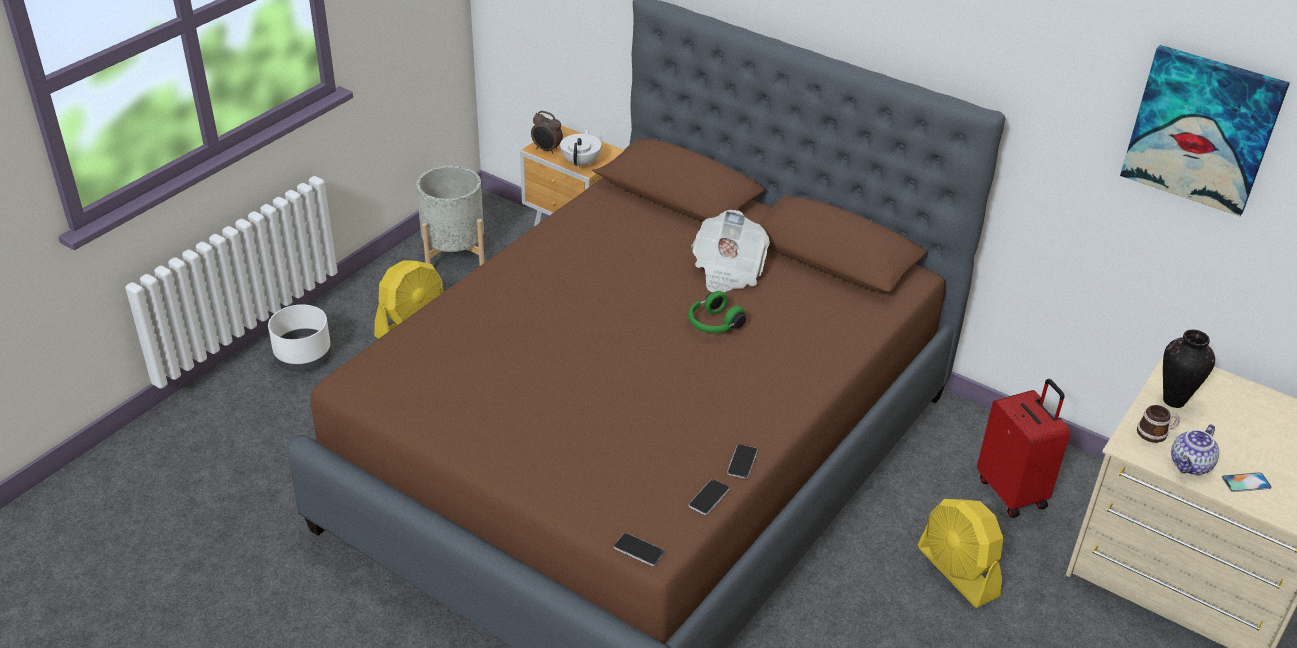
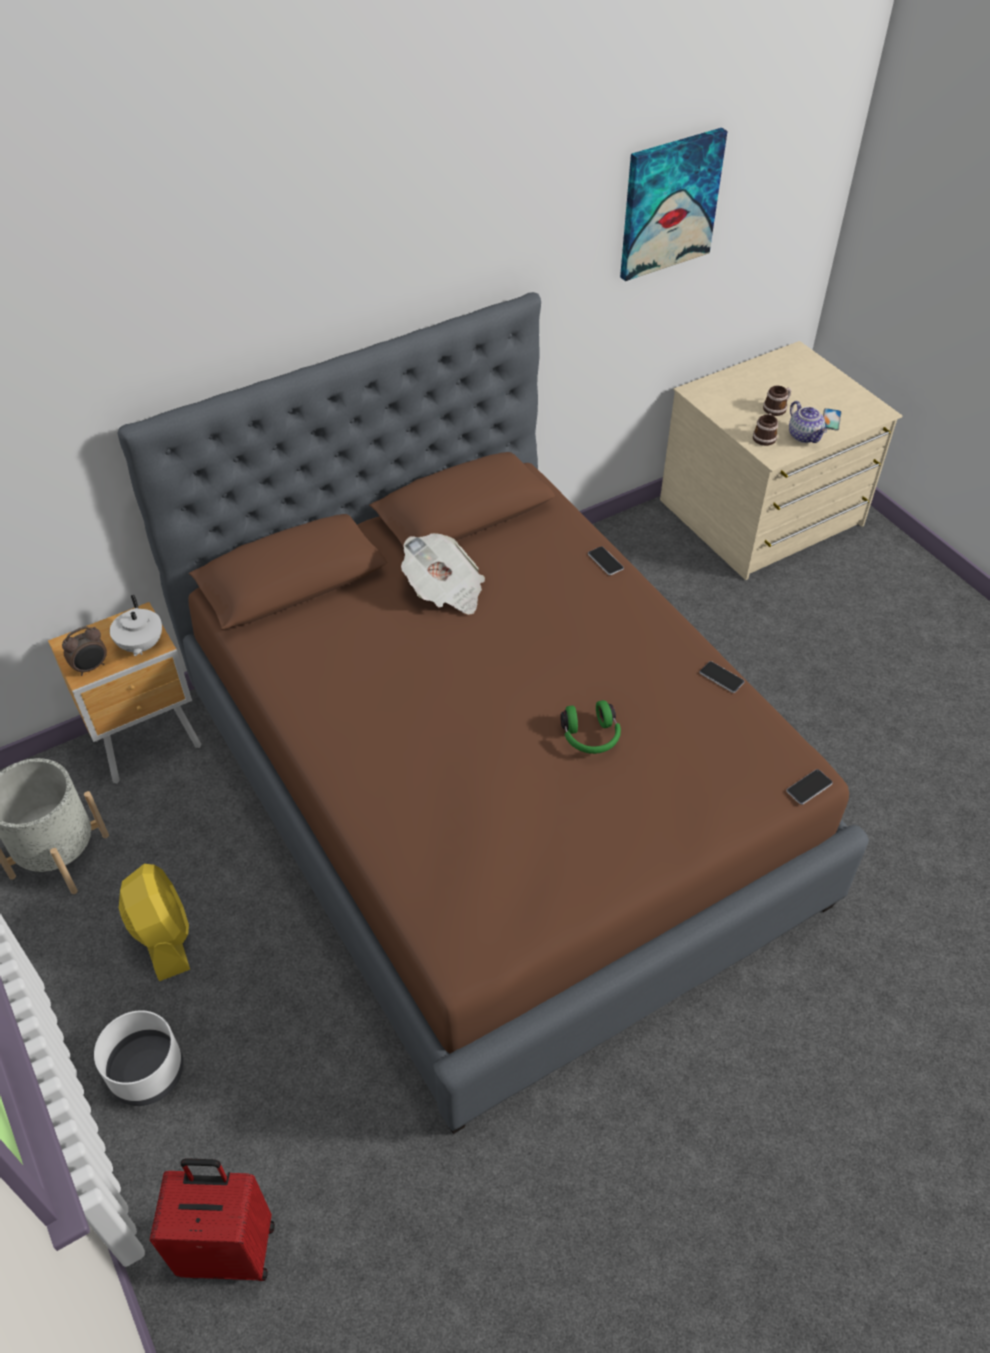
camera: 65 degrees left, 10 degrees up
white teapot [560,128,602,168] -> white teapot turned 135 degrees counterclockwise [110,595,162,656]
green headphones [688,291,746,333] -> green headphones moved to [560,700,621,754]
phone [689,479,730,515] -> phone moved to [588,546,624,575]
yellow fan [918,499,1003,608] -> none
red suitcase [977,379,1070,518] -> red suitcase moved to [150,1158,275,1281]
vase [1163,330,1215,408] -> none
none -> mug [763,385,791,416]

